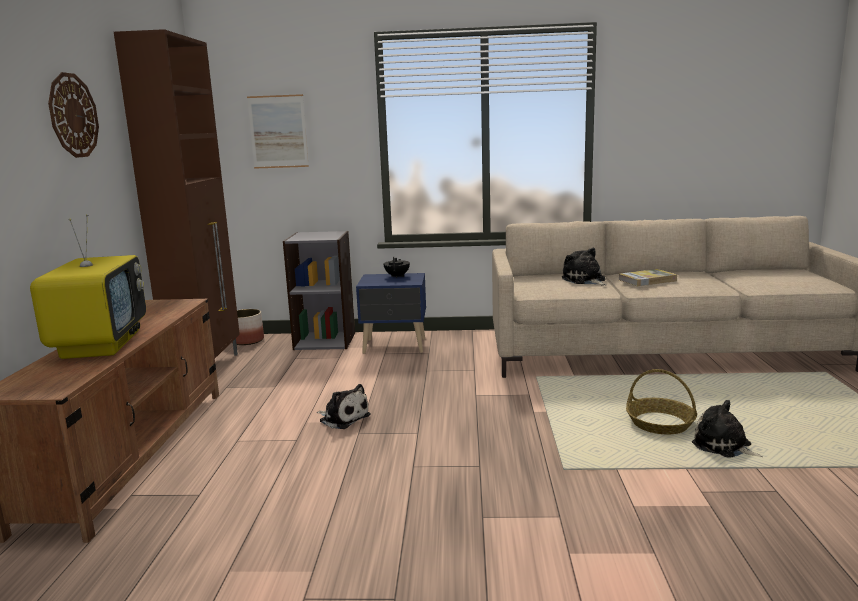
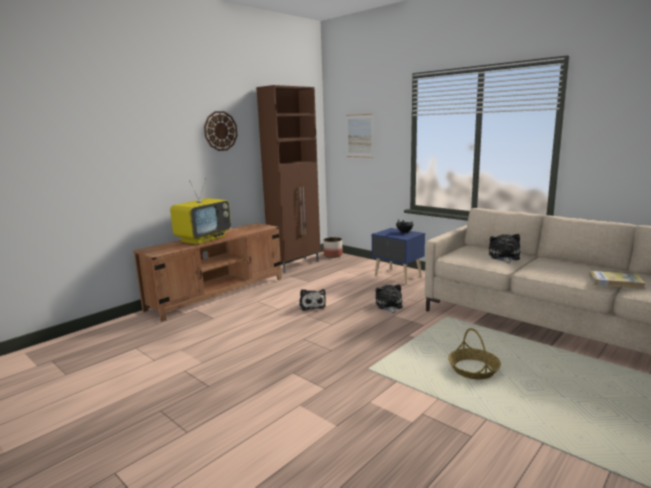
camera: 40 degrees right, 0 degrees up
grey bookcase [283,231,355,350] -> none
book [619,269,677,286] -> book moved to [589,271,645,289]
plush toy [692,400,763,458] -> plush toy moved to [376,284,403,314]

